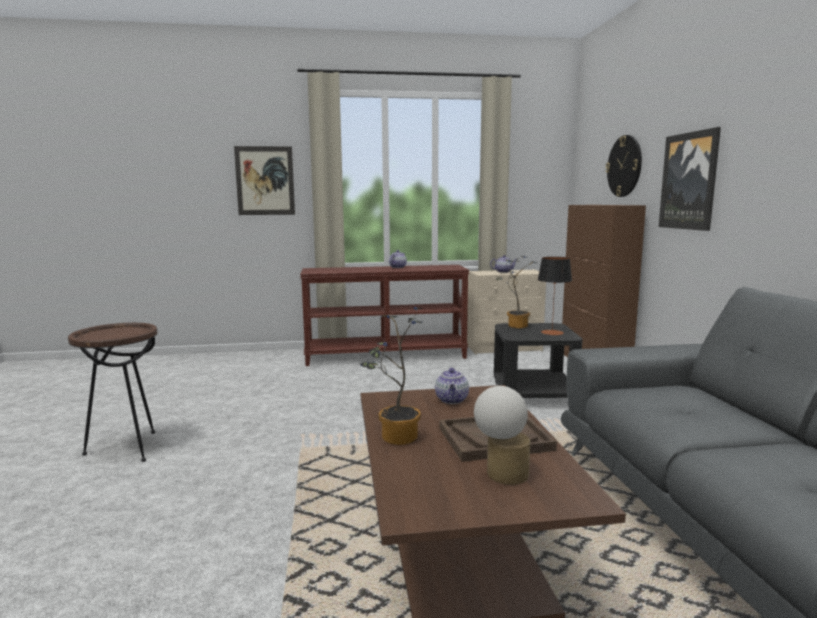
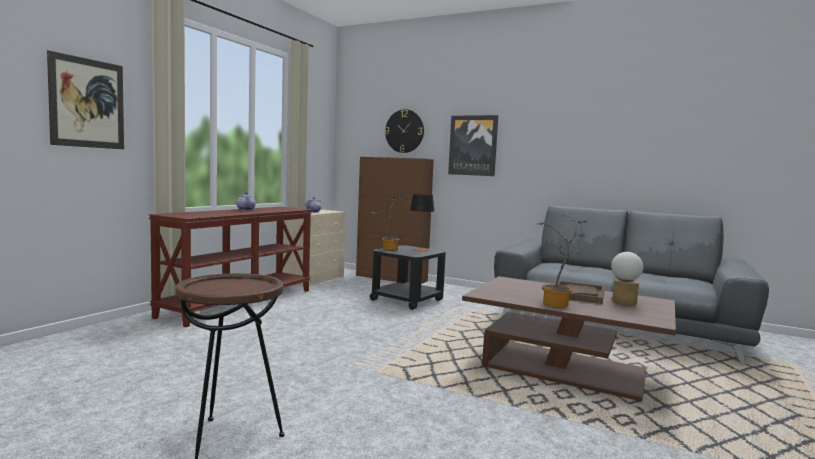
camera: 55 degrees left, 5 degrees down
teapot [435,368,469,404] -> none

